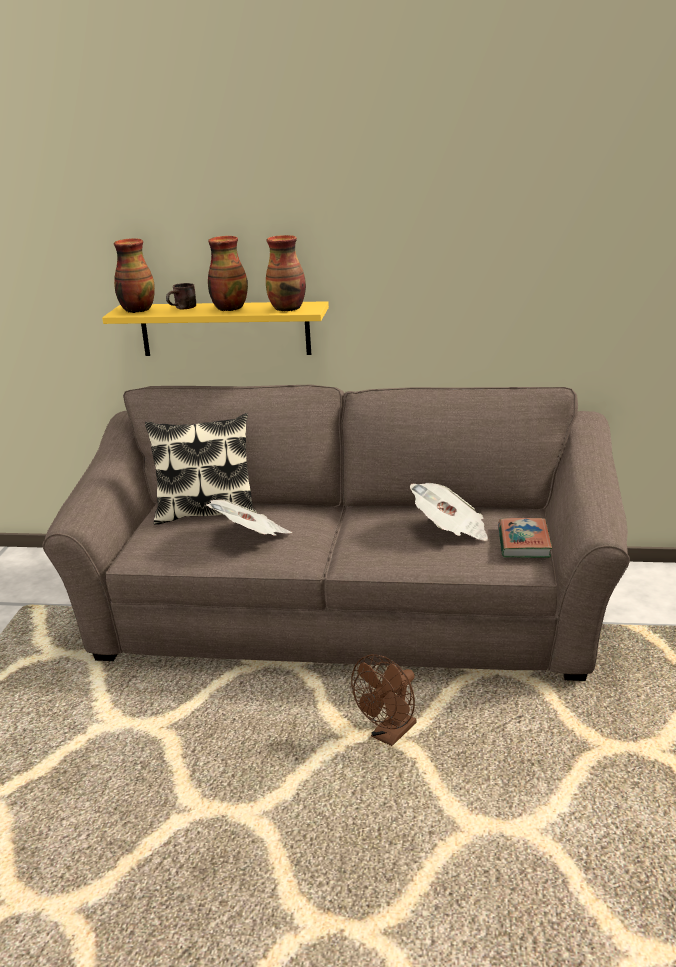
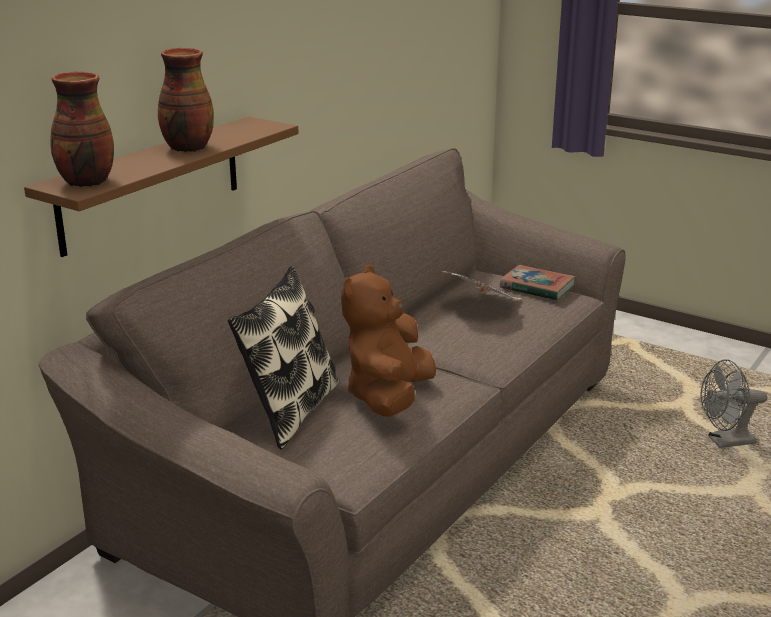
camera: 65 degrees left, 0 degrees up
yellow shelf [102,301,329,356] -> brown shelf [24,117,299,257]
brown mug [166,283,196,309] -> none
newspaper [206,500,292,536] -> brown plush toy [341,265,436,417]
vase [266,235,306,312] -> none
brown fan [351,654,417,746] -> none
none -> grey fan [700,359,767,448]

